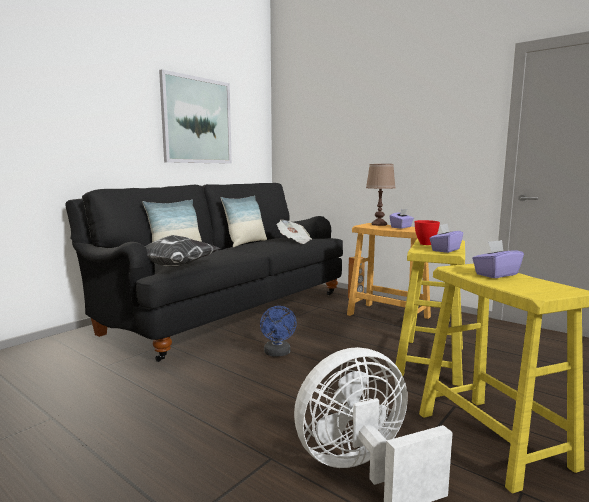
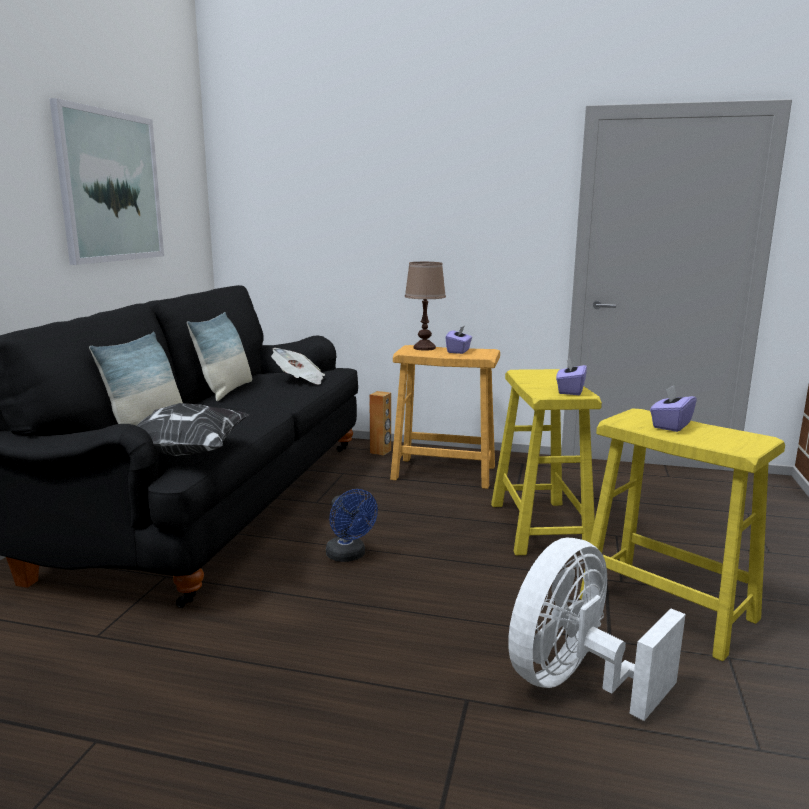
camera: 25 degrees left, 5 degrees up
red bowl [415,220,440,245] -> none

